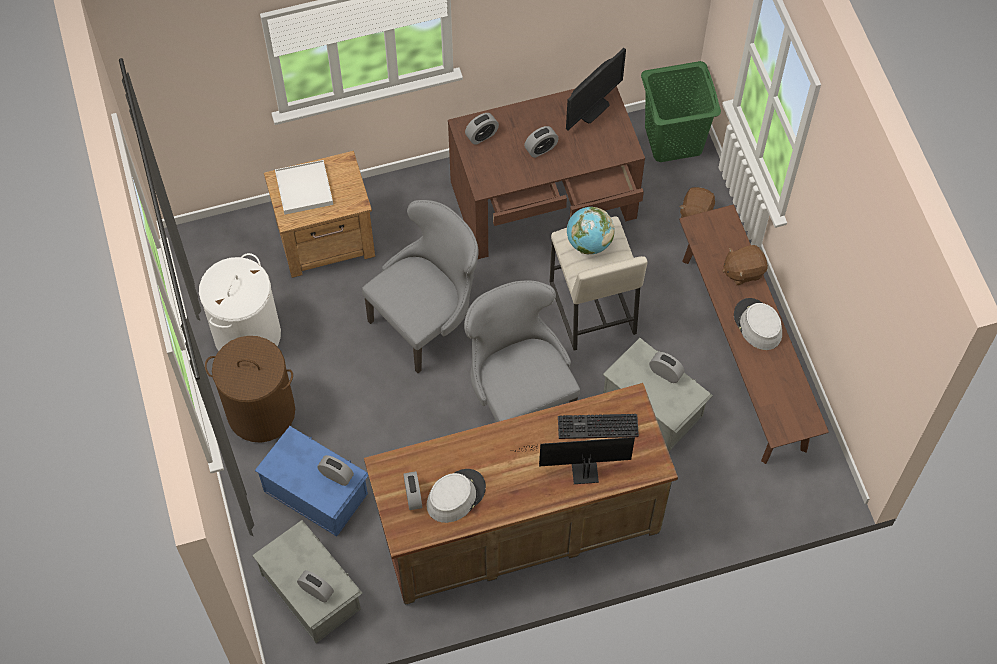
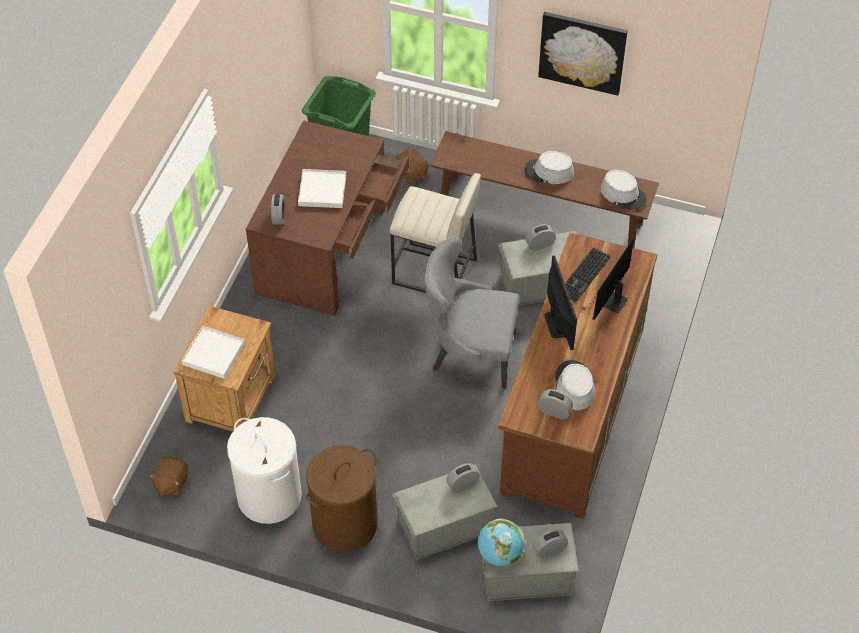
camera: 55 degrees left, 10 degrees down
blue storage box [255,426,368,536] -> grey storage box [392,465,498,560]
grey chair [362,200,479,373] -> none
alarm clock [524,126,558,158] -> white tray [298,169,346,208]
monitor [566,48,626,130] -> monitor moved to [544,256,577,350]
globe [567,207,615,254] -> globe moved to [478,518,524,566]
brown plush toy [722,245,768,285] -> brown plush toy moved to [149,456,188,496]
none -> picture [538,12,628,96]
none -> grey hat [600,170,647,210]

